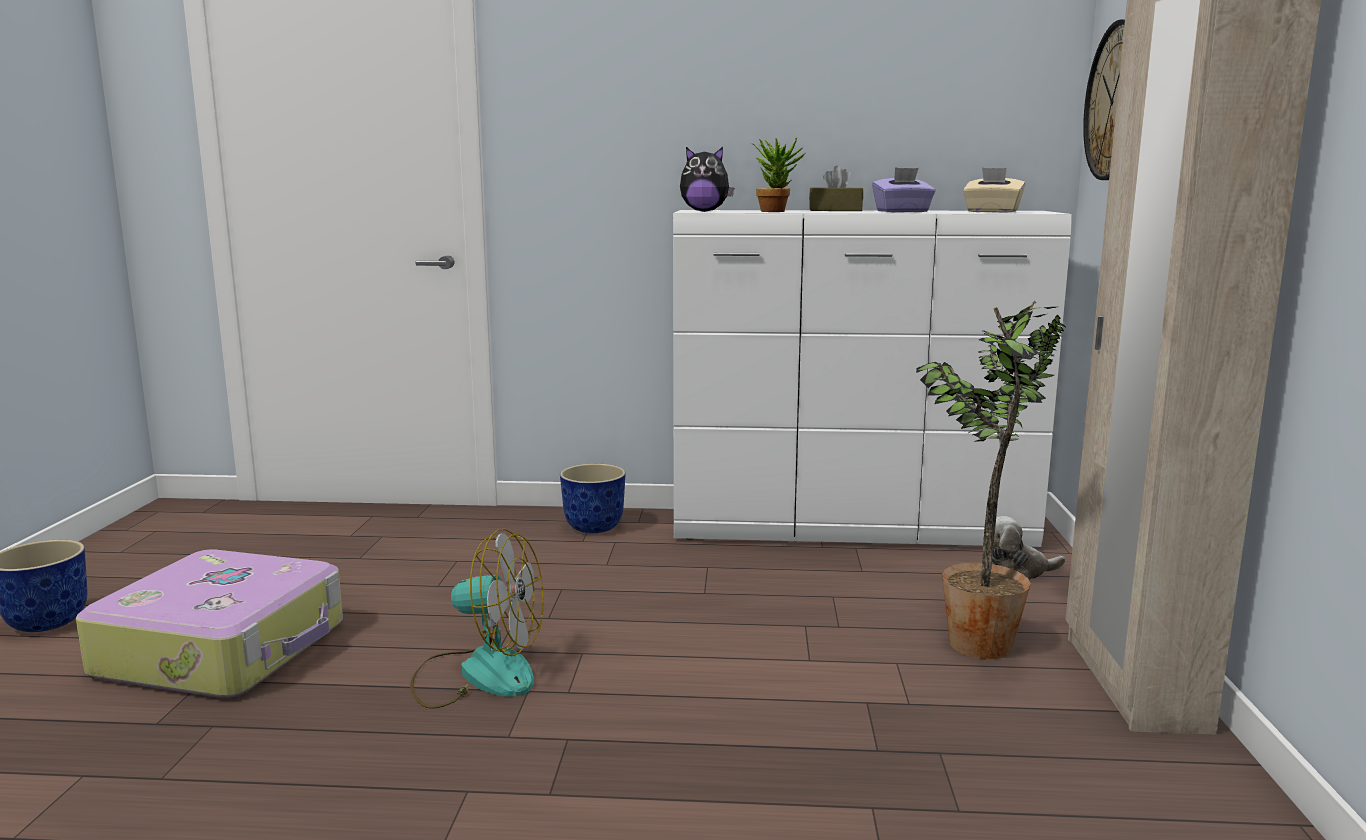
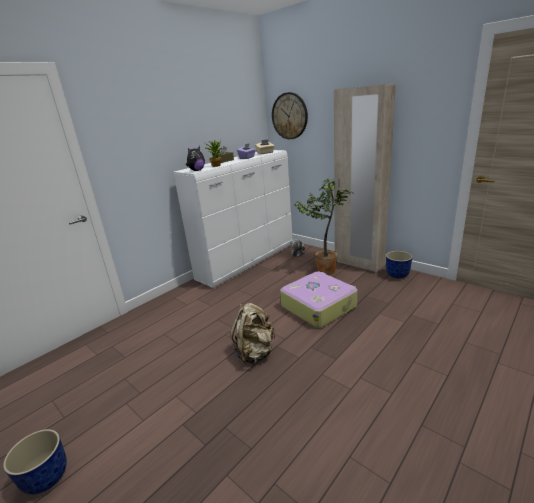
camera: 50 degrees left, 10 degrees up
suitcase [76,549,343,698] -> suitcase moved to [280,272,357,328]
fan [410,529,544,709] -> beige backpack [230,303,275,365]
planter [560,464,626,533] -> planter moved to [386,251,413,278]

